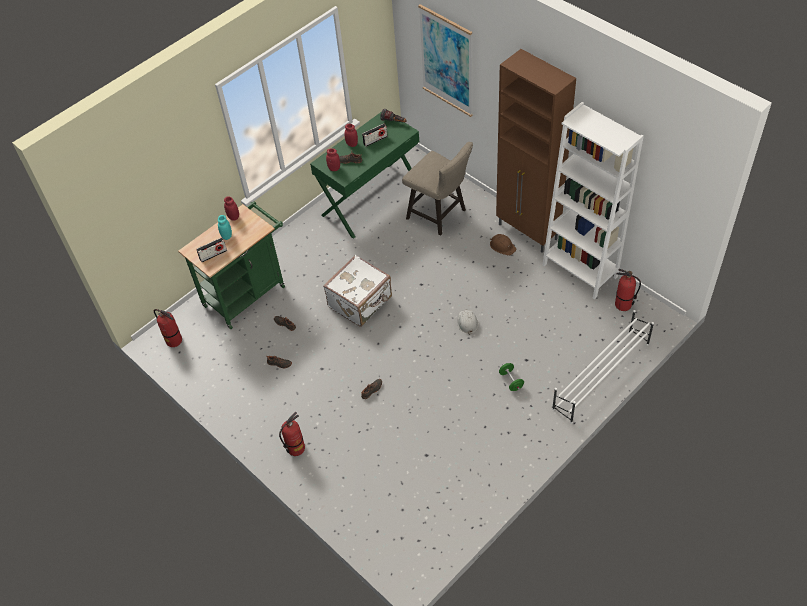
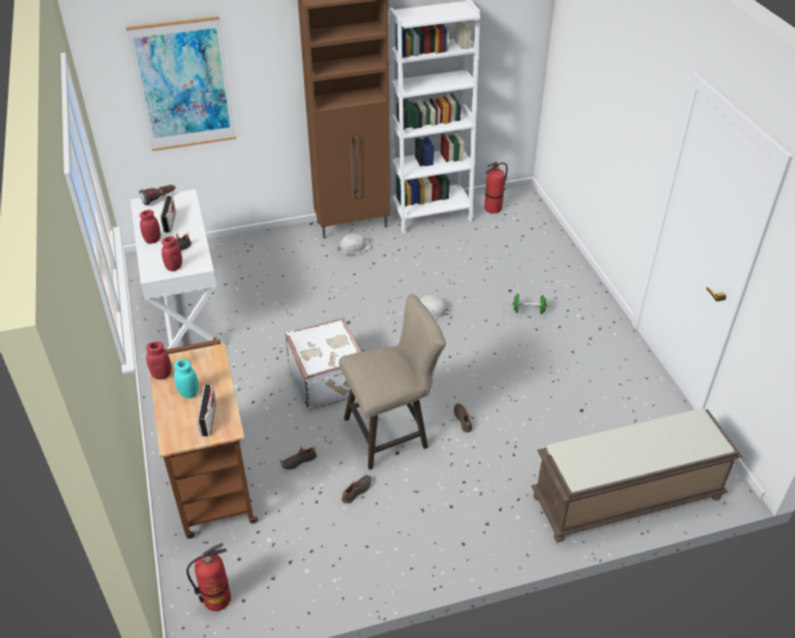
camera: 65 degrees left, 10 degrees down
green cart [178,201,285,329] -> brown cart [149,337,258,539]
fire extinguisher [279,412,305,456] -> none
green desk [310,112,419,239] -> white desk [130,189,228,349]
beige stool [402,142,473,235] -> beige stool moved to [339,294,446,470]
brown hard hat [490,234,517,256] -> white hard hat [337,234,371,255]
white shoe rack [552,310,654,424] -> none
none -> brown bench [532,408,743,542]

